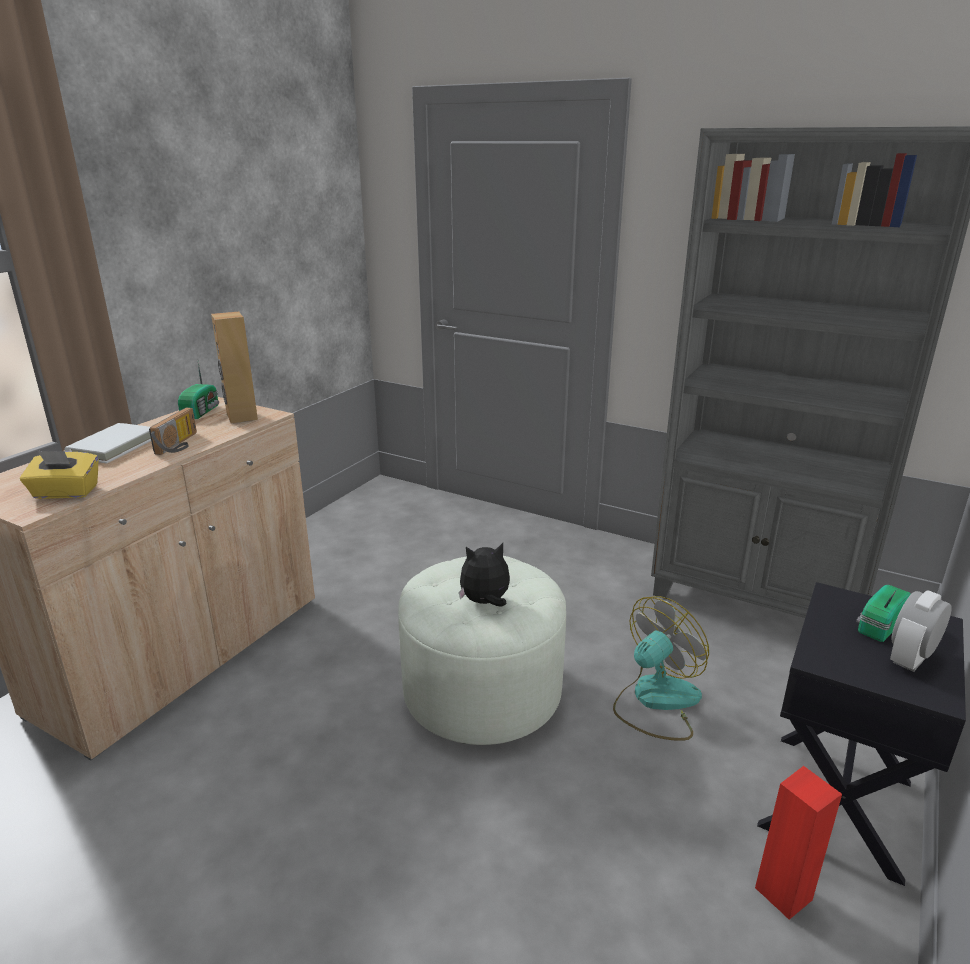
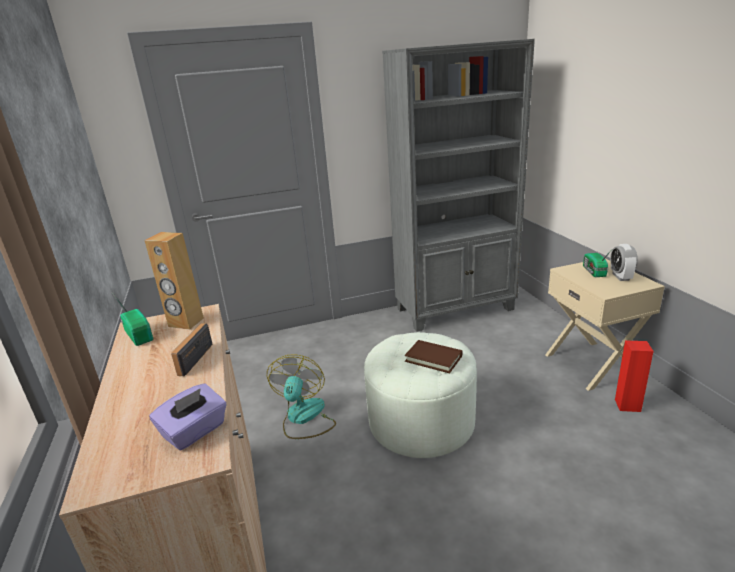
camera: 45 degrees left, 0 degrees up
yellow tissue box [20,451,98,499] -> purple tissue box [149,383,227,451]
white book [65,423,151,463] -> none
radio [149,408,197,455] -> radio turned 135 degrees counterclockwise [171,323,212,376]
plush toy [459,543,510,607] -> brown book [405,340,462,373]
fan [613,596,709,741] -> fan moved to [267,354,336,439]
black nightstand [757,582,966,886] -> beige nightstand [545,258,665,391]

